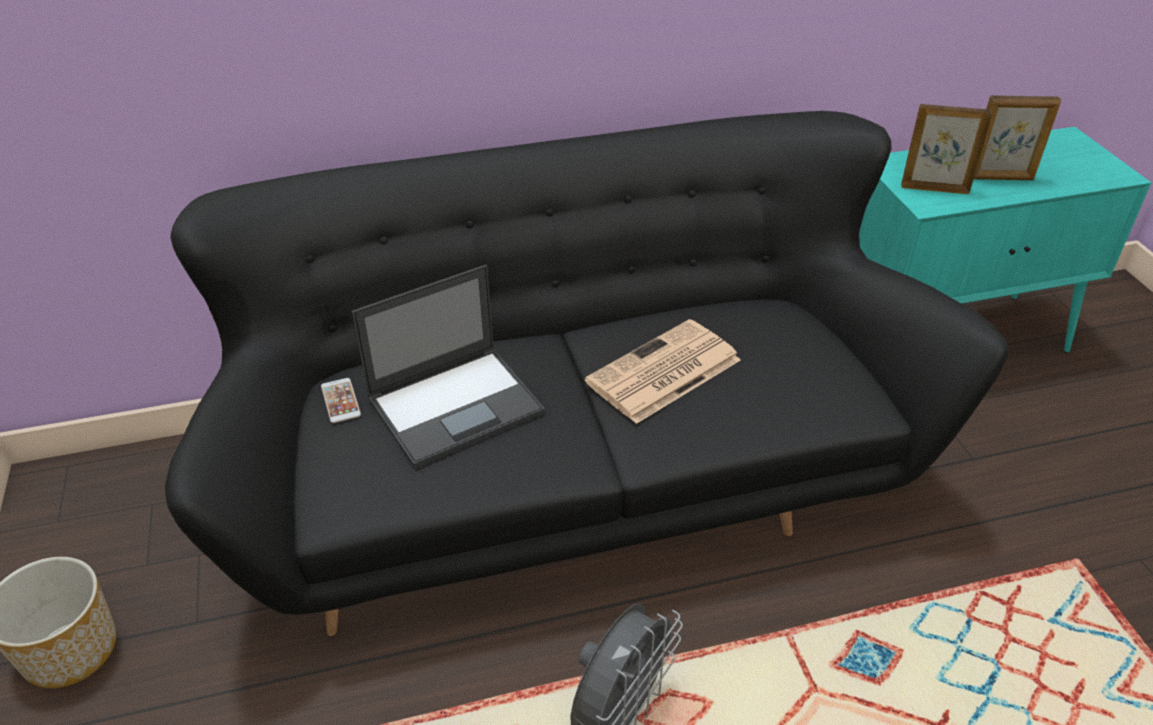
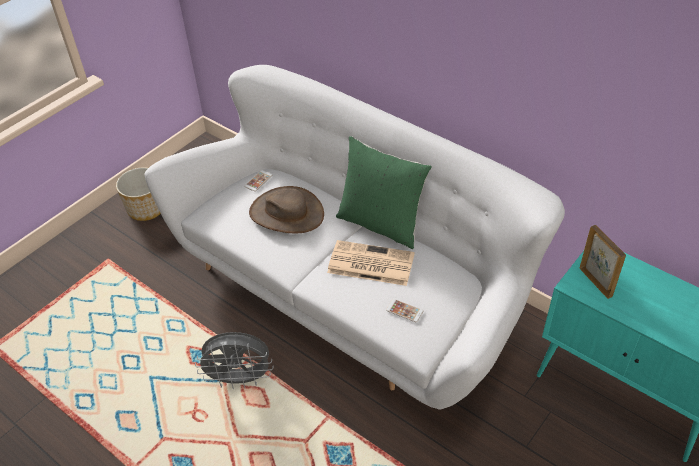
camera: 55 degrees right, 5 degrees up
black sofa [165,111,1009,636] -> white sofa [145,65,565,410]
laptop [352,265,545,468] -> brown hat [249,186,324,233]
picture frame [974,95,1061,180] -> none
none -> green pillow [336,136,432,249]
none -> phone [386,299,423,322]

